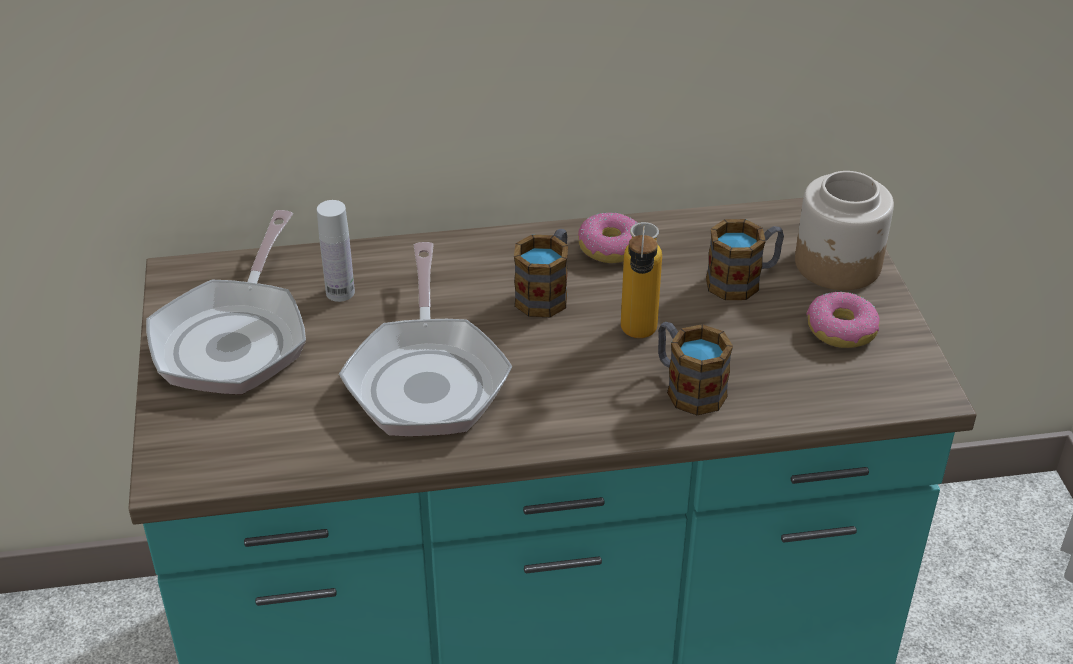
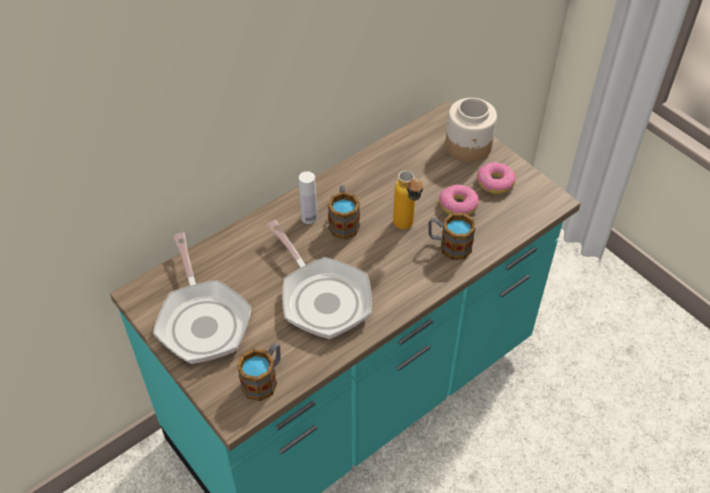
camera: 30 degrees left, 10 degrees up
white bottle [317,200,355,302] -> white bottle moved to [299,171,317,224]
donut [578,212,637,263] -> donut moved to [439,185,479,215]
mug [706,219,784,300] -> mug moved to [237,343,281,401]

